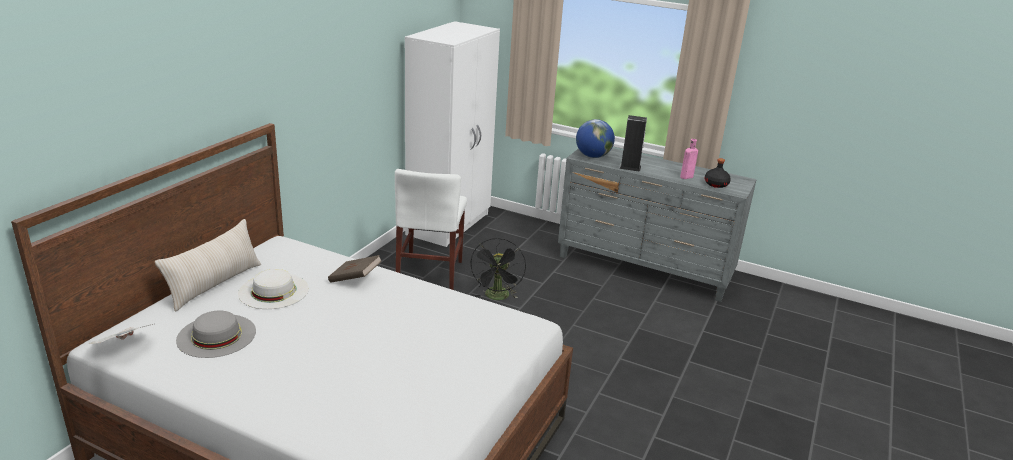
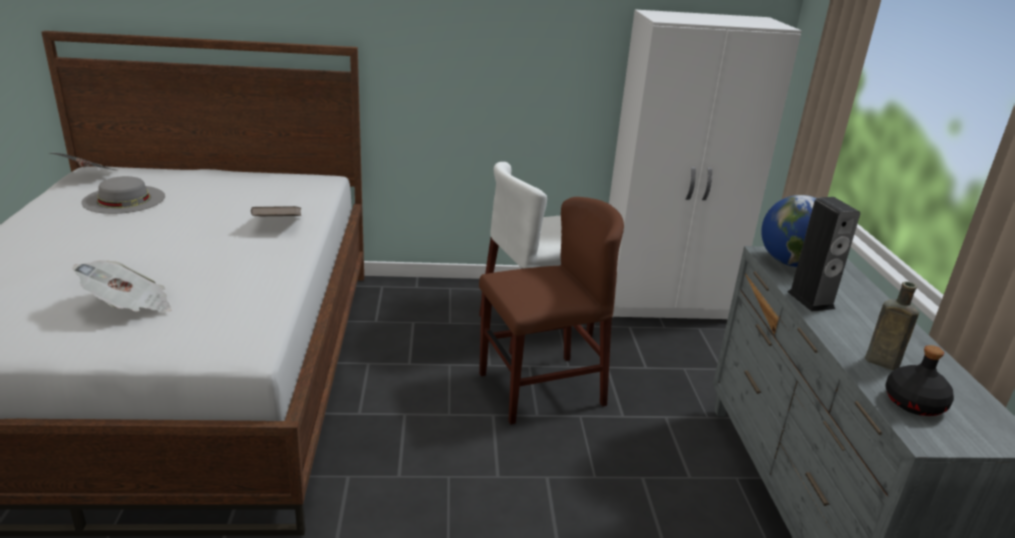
camera: 60 degrees right, 0 degrees up
beige pillow [155,219,261,311] -> none
white hat [238,269,309,309] -> none
black fan [470,238,526,300] -> brown chair [479,197,624,425]
pink bottle [680,139,698,179] -> brown bottle [865,281,919,370]
none -> newspaper [72,261,172,312]

